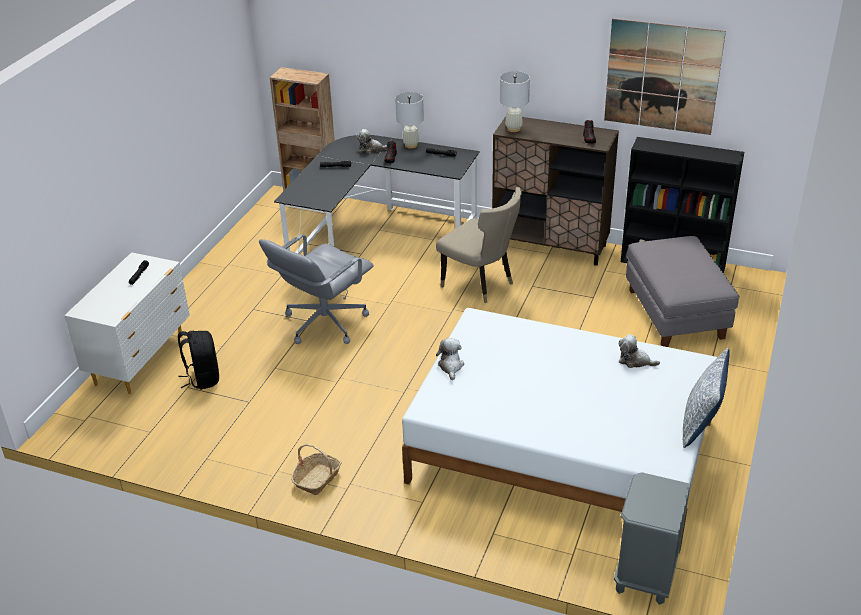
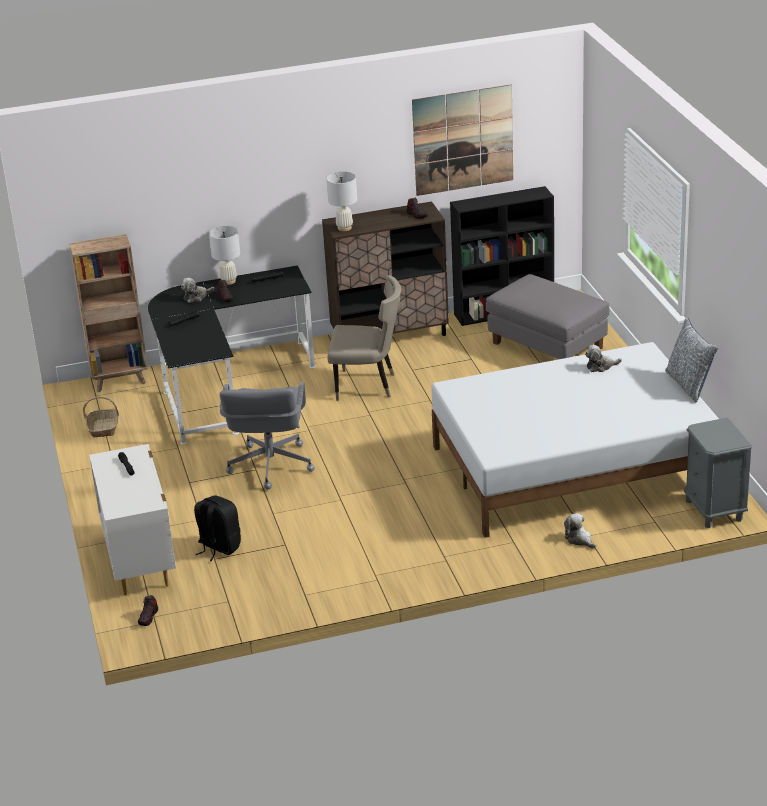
camera: 35 degrees left, 5 degrees down
basket [291,444,341,495] -> basket moved to [83,397,119,437]
plush toy [436,338,464,380] -> plush toy moved to [564,513,596,549]
none -> shoe [138,595,158,626]

